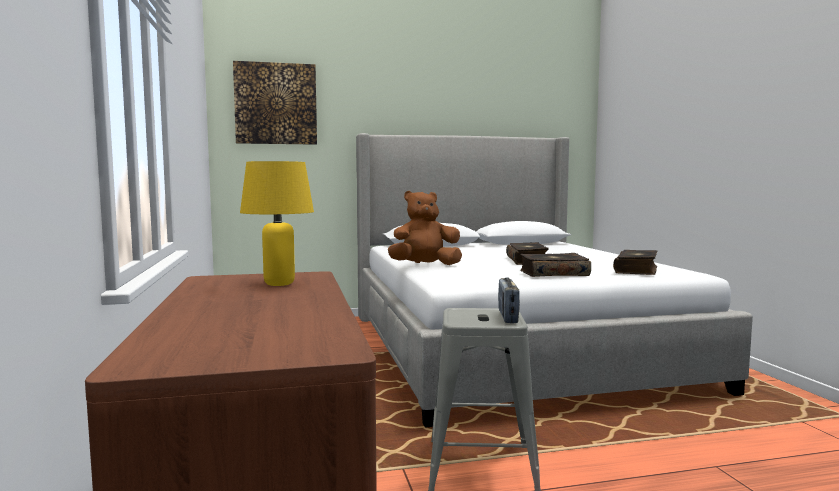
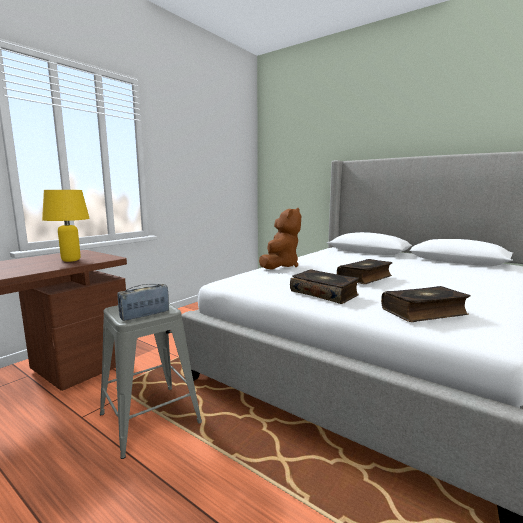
camera: 50 degrees right, 5 degrees up
picture [233,61,317,145] -> none
brown plush toy [388,191,462,265] -> brown plush toy turned 75 degrees clockwise [259,208,301,270]

